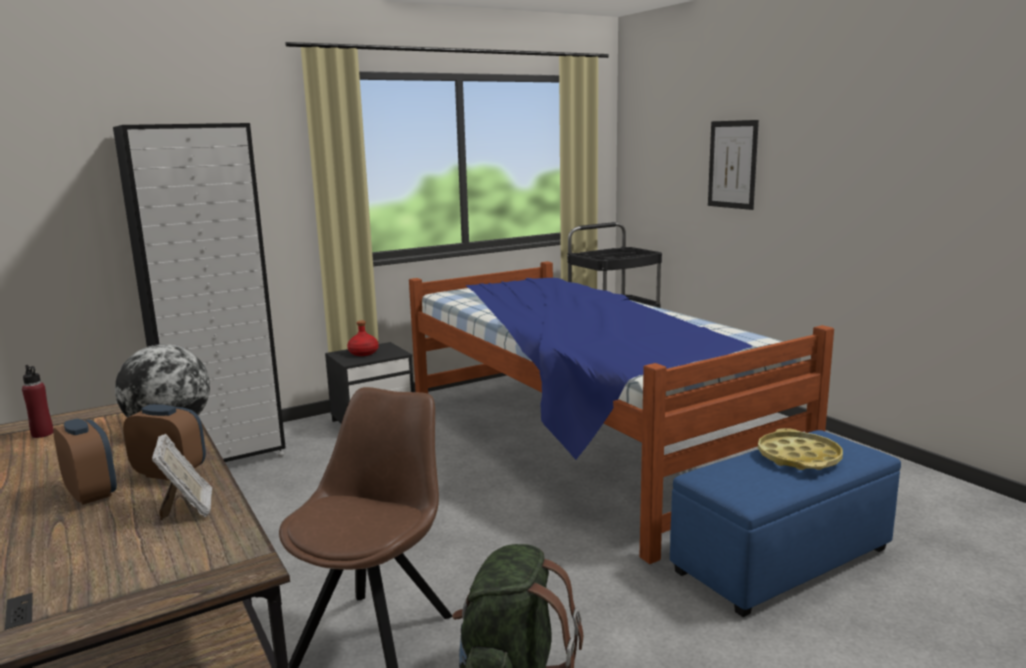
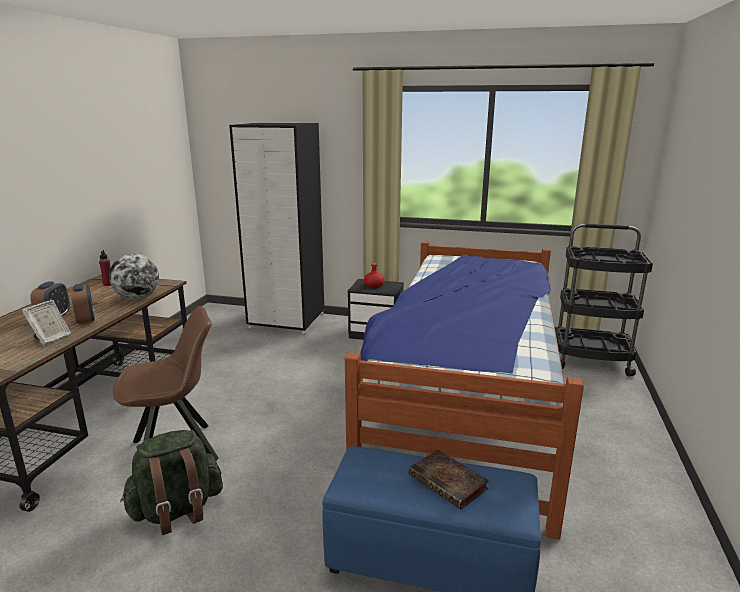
camera: 45 degrees right, 5 degrees up
picture [708,120,759,210] -> none
yellow tray [758,428,843,470] -> book [409,450,489,510]

